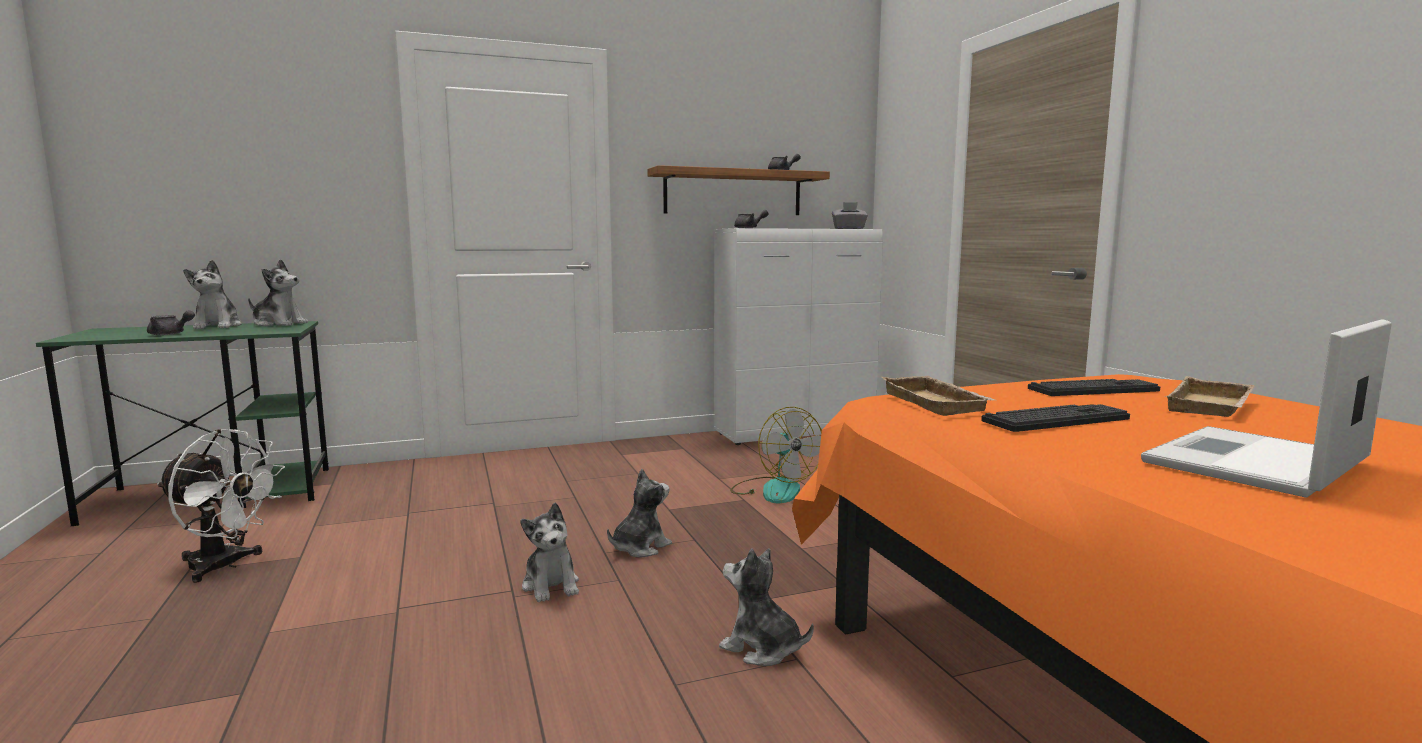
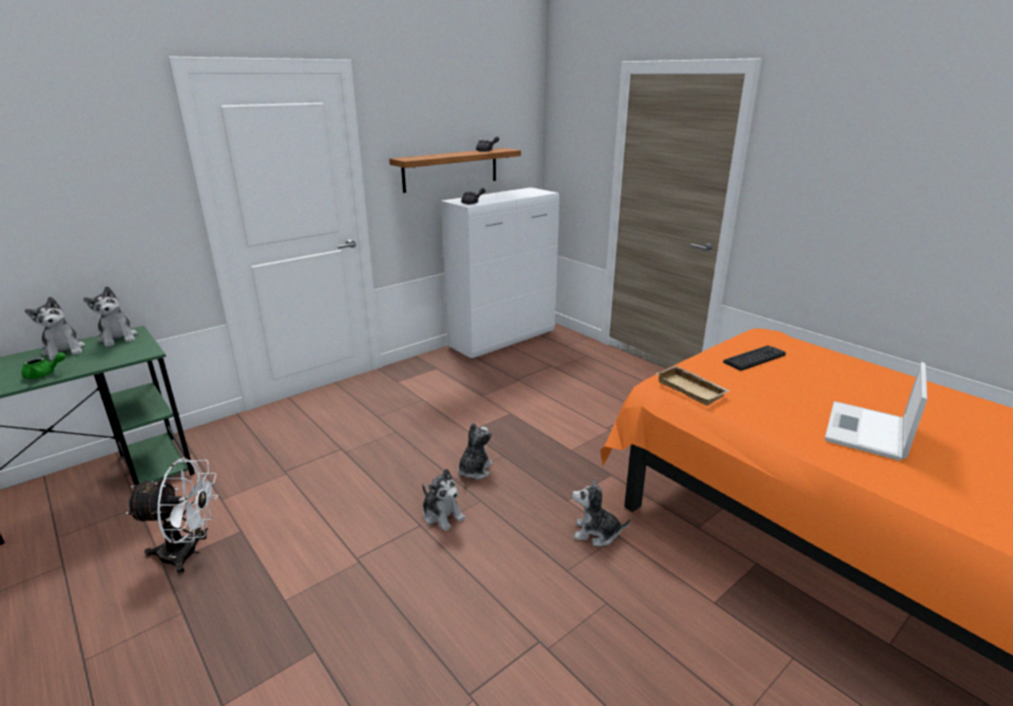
camera: 20 degrees left, 15 degrees up
grey teapot [147,310,195,335] -> green teapot [21,352,66,379]
plush toy [248,259,308,326] -> plush toy turned 60 degrees clockwise [83,286,138,347]
fan [730,407,822,503] -> none
grey tissue box [832,202,868,229] -> none
keyboard [981,404,1130,432] -> none
beige tray [1166,376,1255,417] -> none

